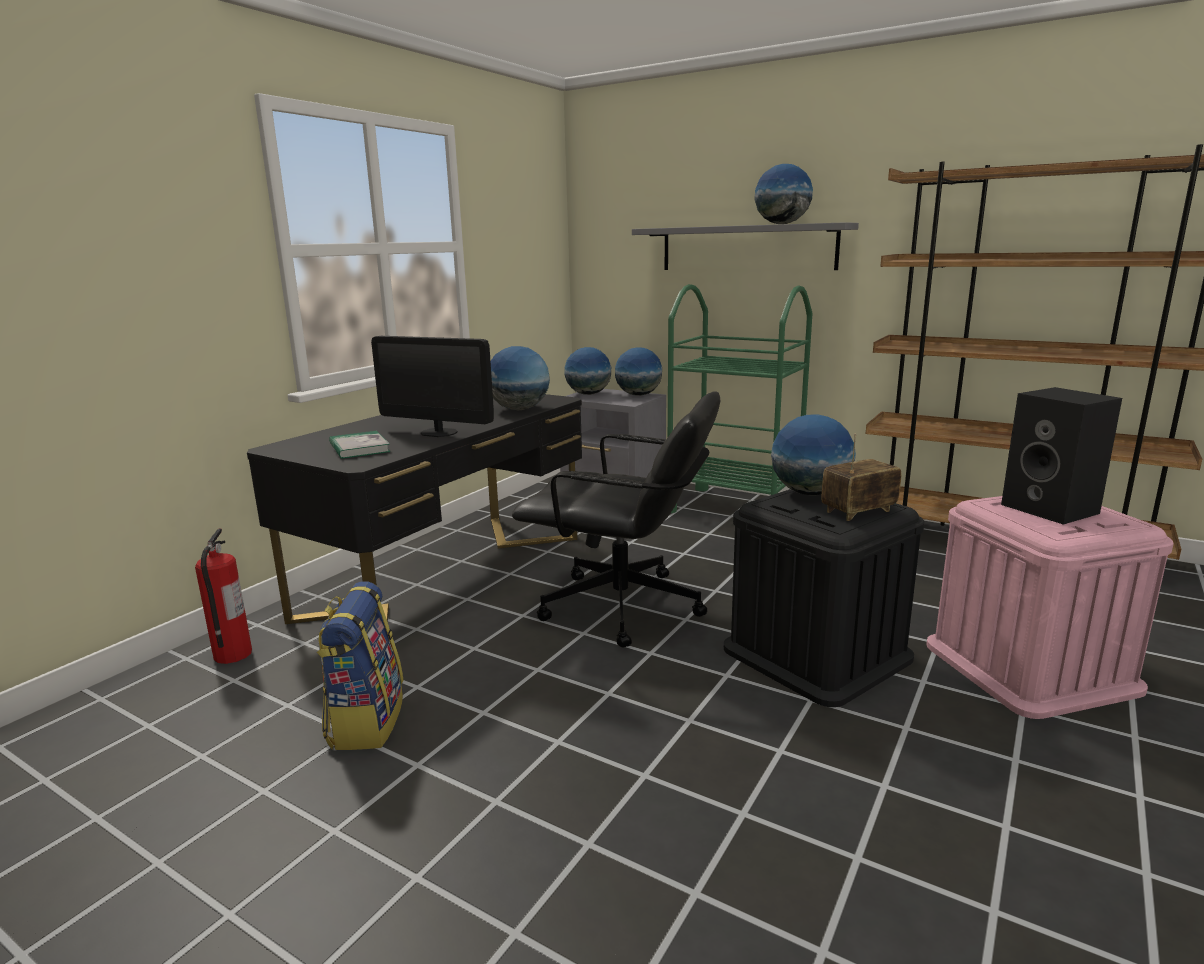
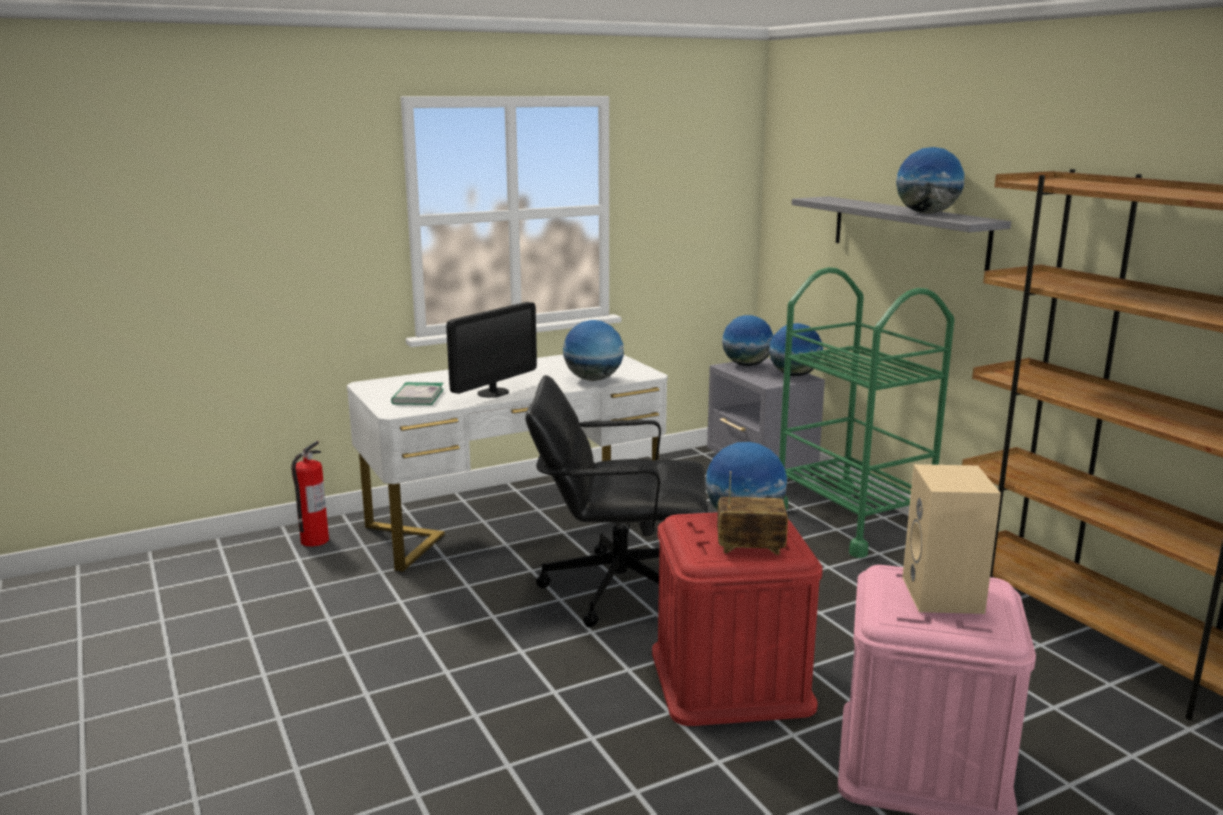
camera: 30 degrees right, 0 degrees up
black desk [247,394,582,624] -> white desk [347,355,668,572]
backpack [317,581,403,750] -> none
monitor [371,336,494,437] -> monitor turned 105 degrees counterclockwise [446,302,537,398]
black office chair [512,391,720,648] -> black office chair turned 135 degrees clockwise [525,375,708,627]
black storage box [724,489,925,707] -> red storage box [652,512,823,726]
black speaker [1001,387,1122,525] -> beige speaker [902,464,1001,614]

